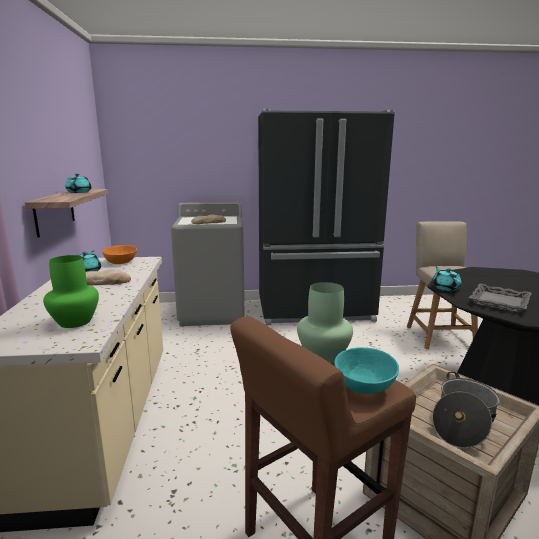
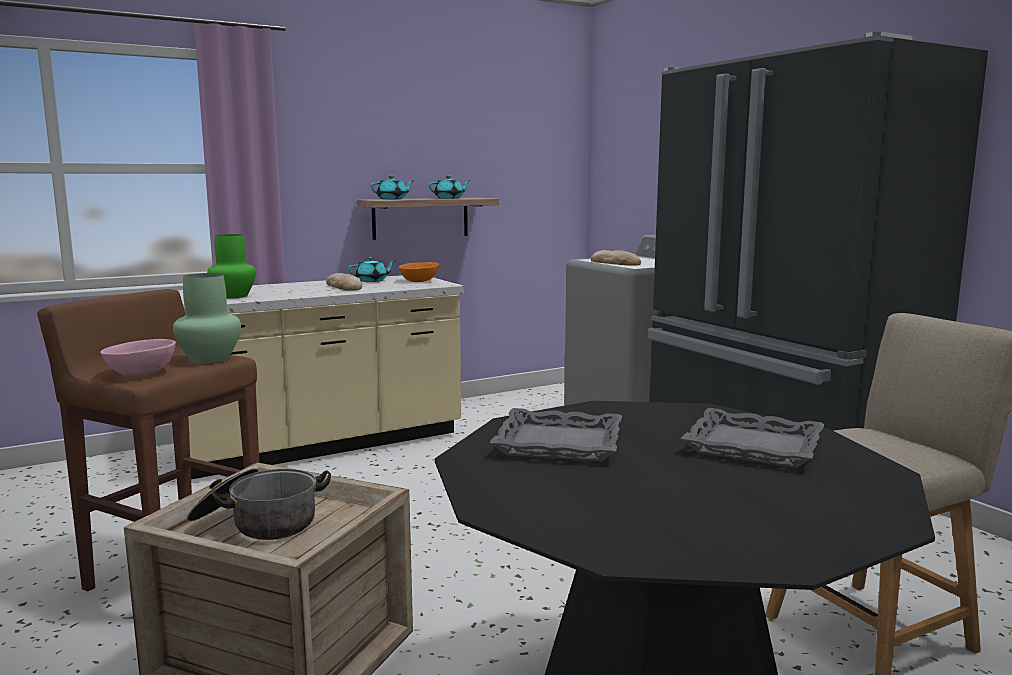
camera: 65 degrees right, 5 degrees down
turquoise bowl [334,347,399,394] -> pink bowl [100,339,176,375]
turquoise teapot [433,267,461,291] -> turquoise teapot moved to [371,175,413,199]
none -> grey tray [680,408,825,468]

